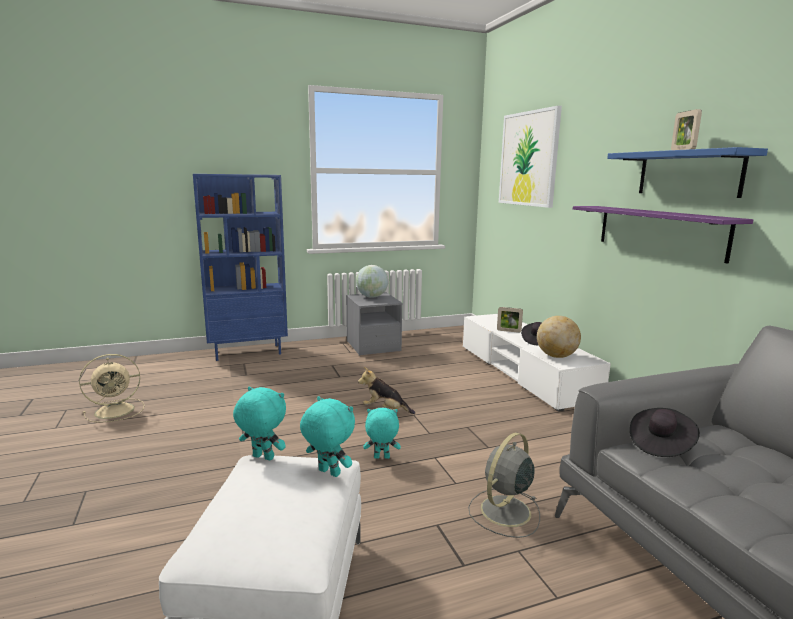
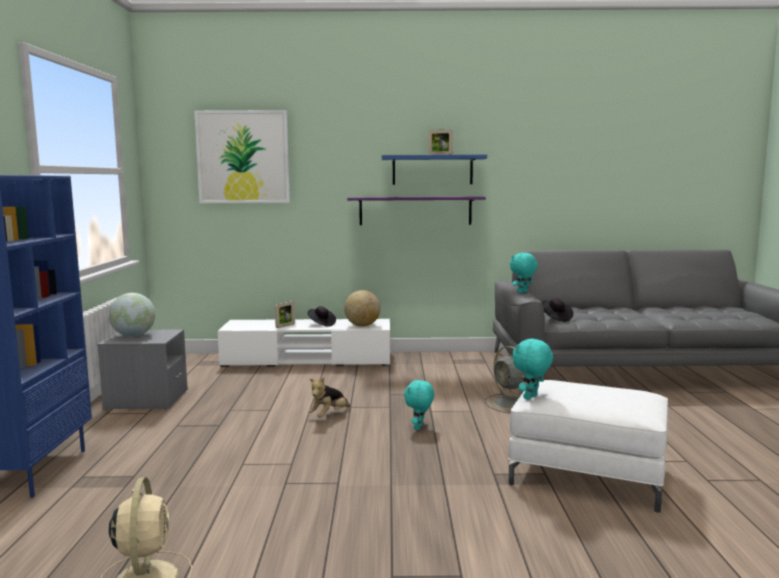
camera: 70 degrees left, 5 degrees down
turquoise plush toy [300,396,355,477] -> turquoise plush toy moved to [510,253,538,293]

